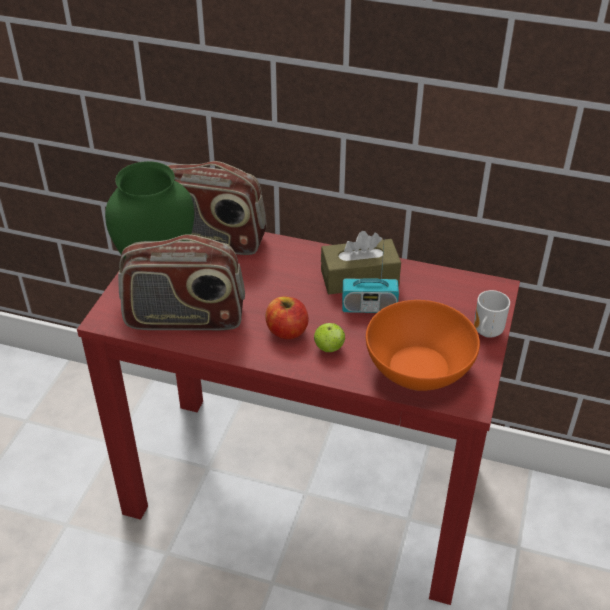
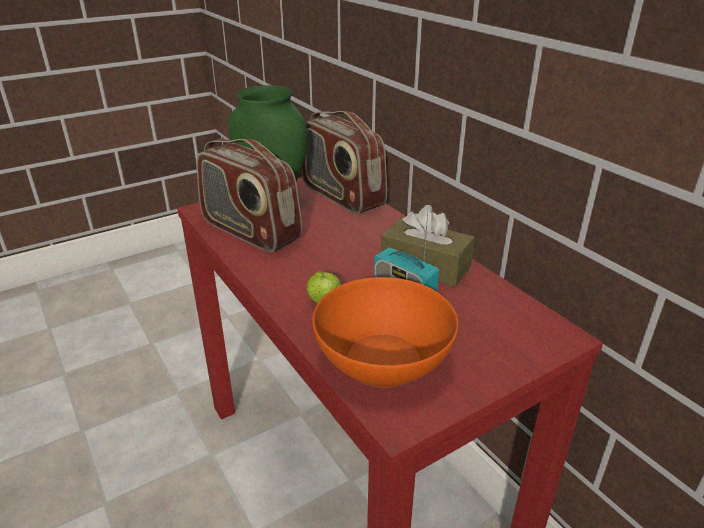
camera: 40 degrees right, 10 degrees down
apple [265,297,309,339] -> none
mug [474,290,510,338] -> none

